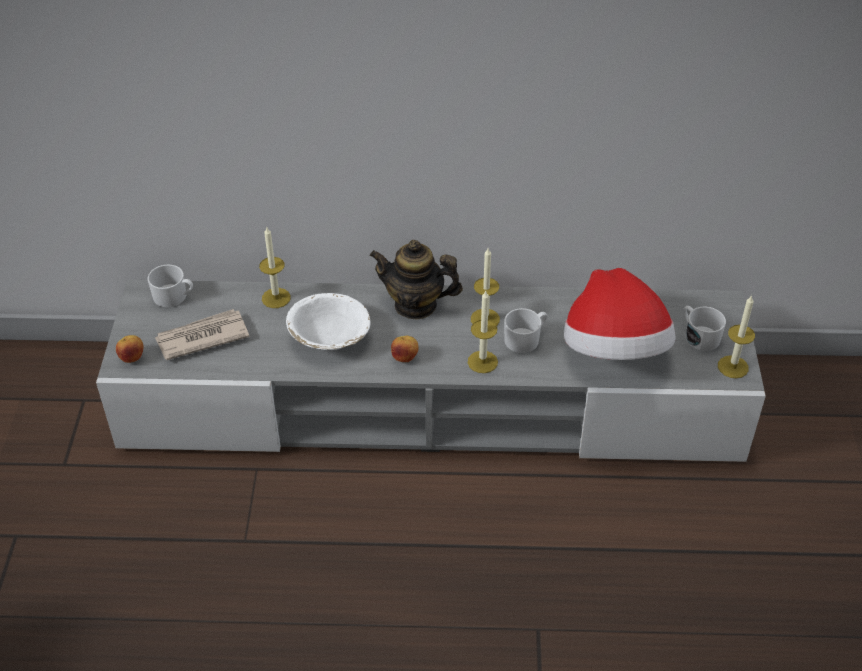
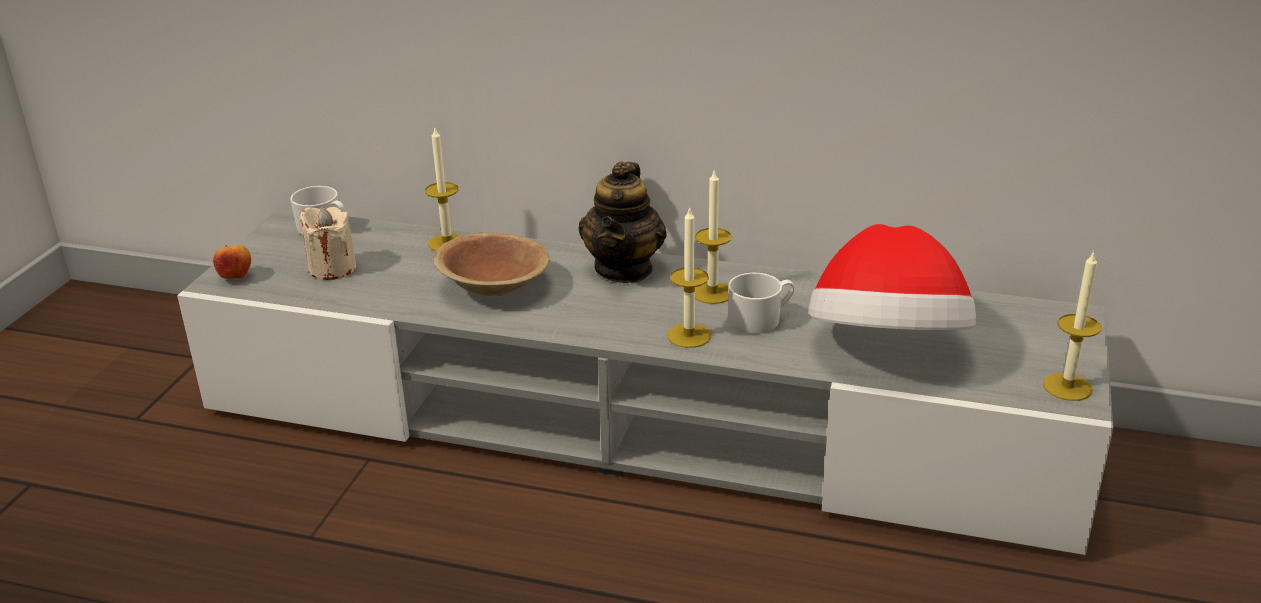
camera: 15 degrees right, 15 degrees down
newspaper [155,309,250,360] -> beige candle [299,207,356,280]
white bowl [286,293,371,350] -> brown bowl [433,233,550,296]
teapot [370,240,463,319] -> teapot turned 105 degrees counterclockwise [579,161,667,283]
apple [391,336,419,362] -> none
white mug [683,306,726,351] -> none

